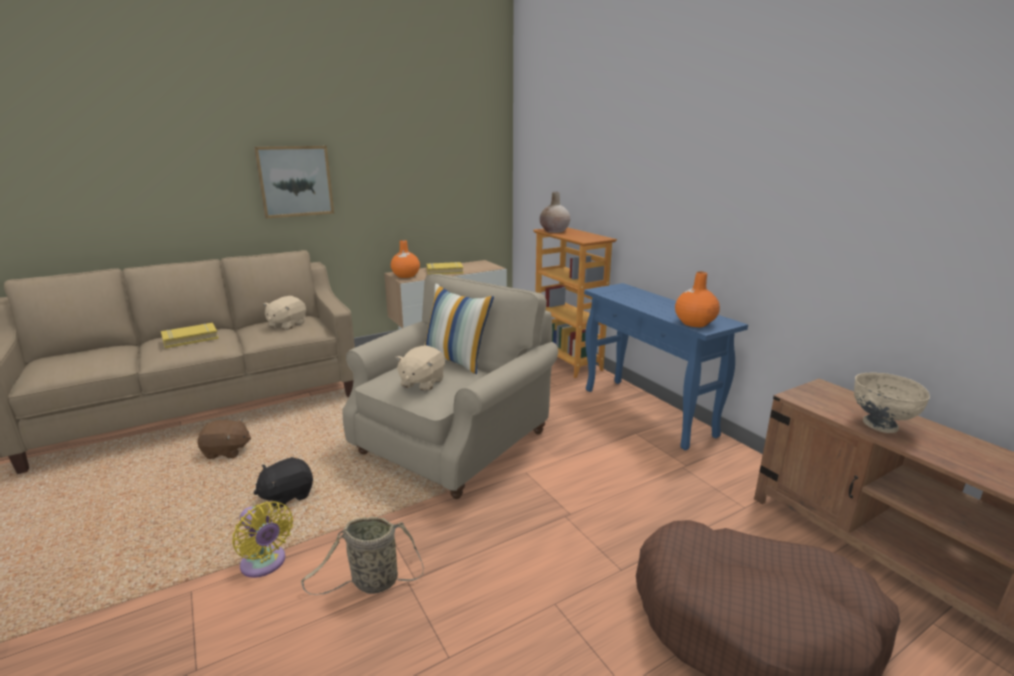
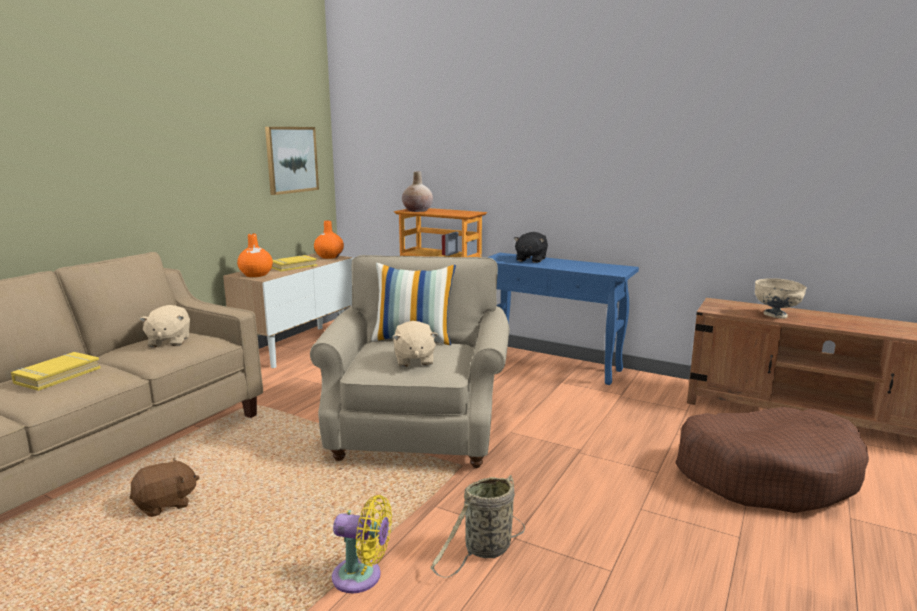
camera: 30 degrees left, 5 degrees down
picture [254,146,334,218] -> picture moved to [265,127,319,195]
black plush toy [254,457,313,508] -> black plush toy moved to [514,232,548,263]
orange vase [675,271,720,327] -> orange vase moved to [314,220,344,259]

